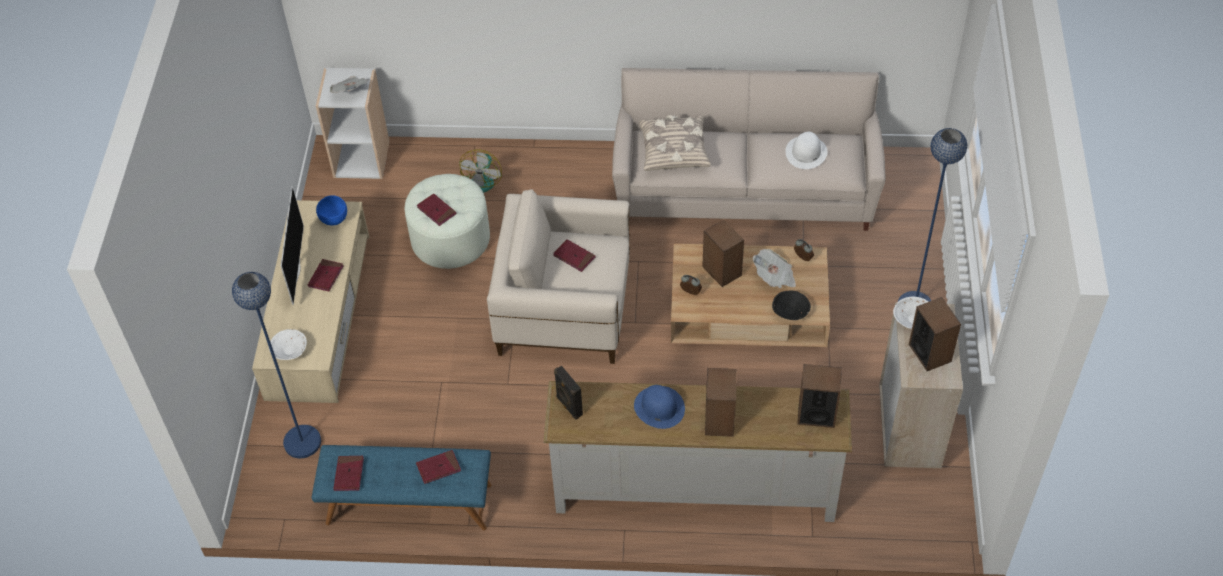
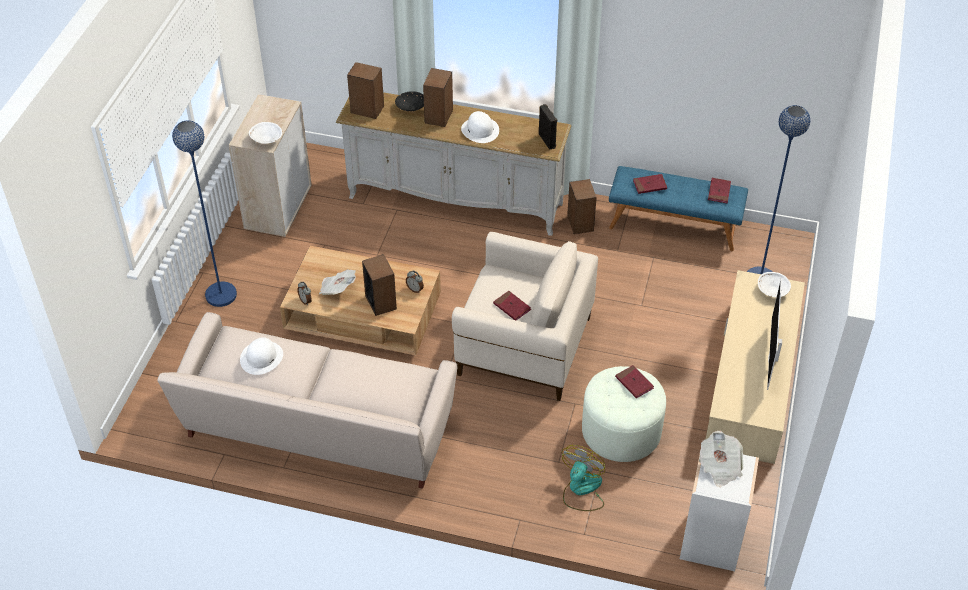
camera: 170 degrees left, 5 degrees down
red book [308,259,344,292] -> none
blue bowl [316,195,347,226] -> none
blue hat [634,385,685,429] -> white hat [461,111,499,143]
beige pillow [639,115,711,171] -> none
black bowl [772,290,811,320] -> black bowl moved to [395,91,424,111]
speaker [909,297,961,371] -> speaker moved to [567,179,597,234]

